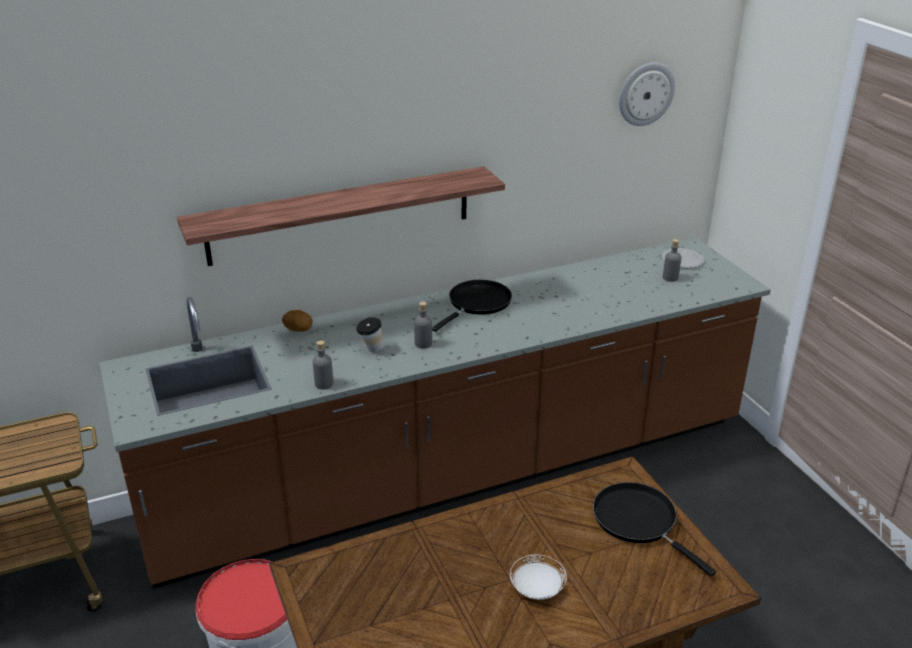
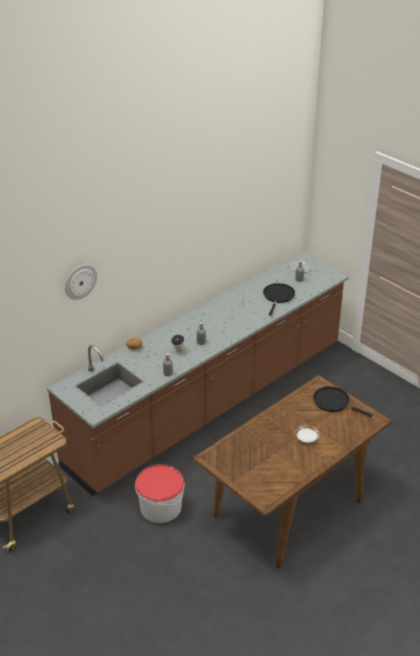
camera: 20 degrees left, 5 degrees up
shelf [177,166,505,266] -> none
black frying pan [432,280,512,332] -> black frying pan moved to [263,283,295,316]
wall clock [619,63,675,126] -> wall clock moved to [65,264,97,300]

